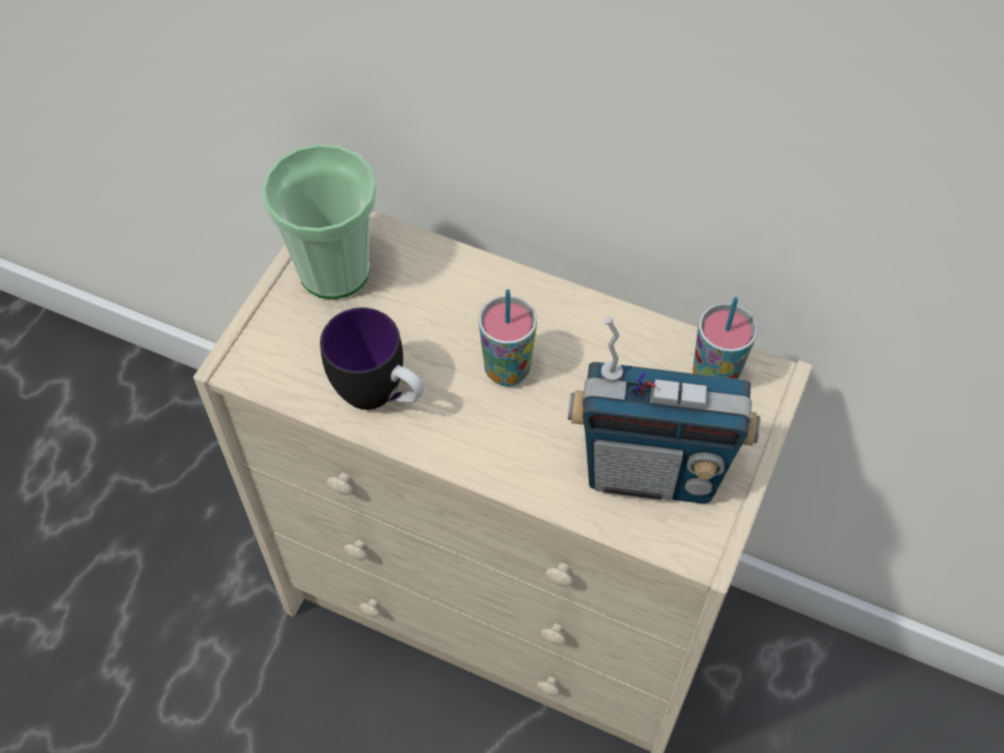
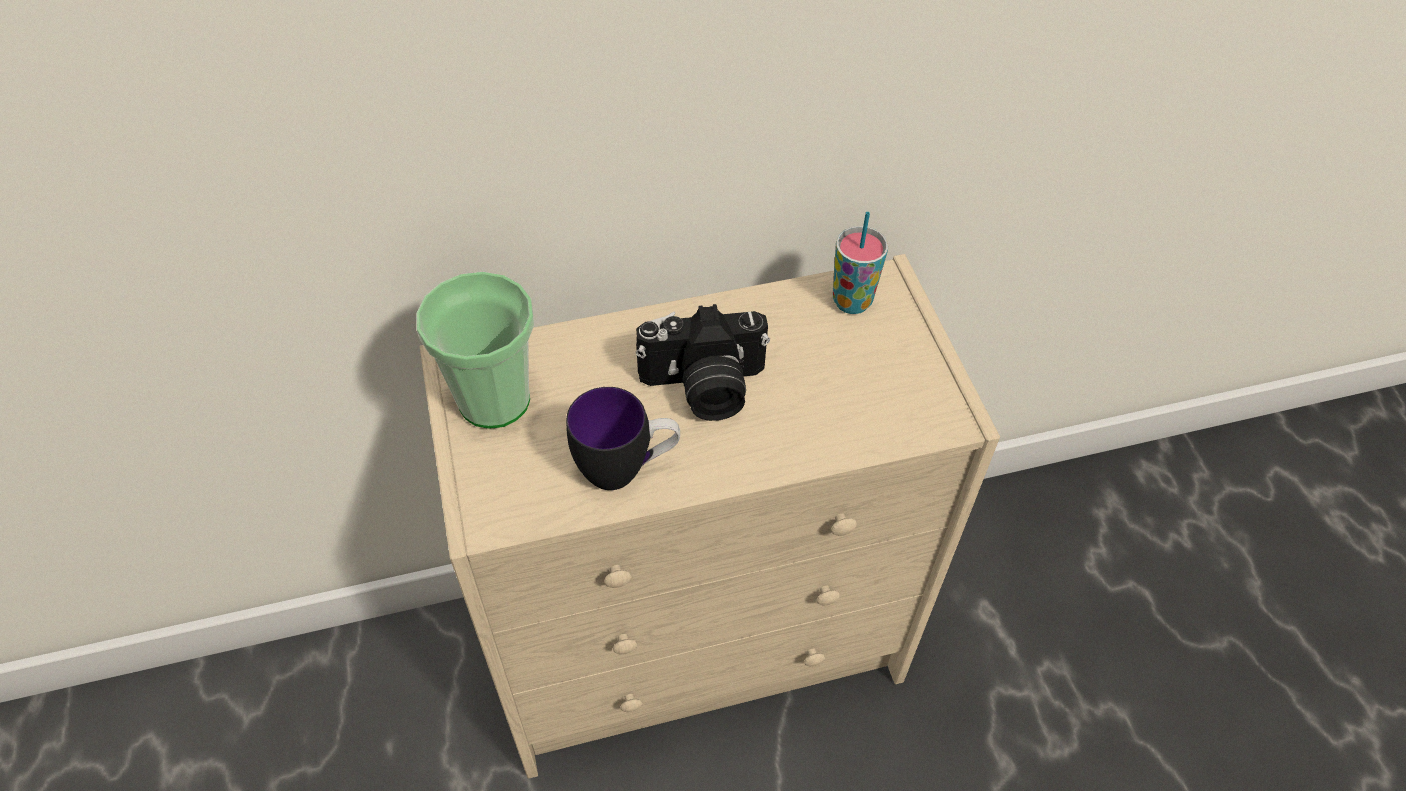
camera: 40 degrees left, 5 degrees down
cup [478,289,537,387] -> camera [636,304,770,421]
radio [568,316,760,504] -> none

